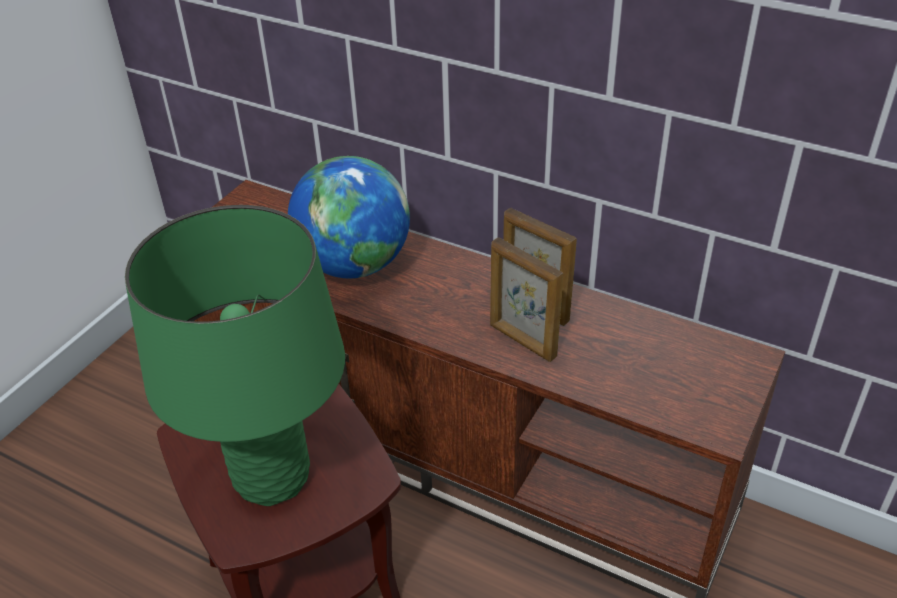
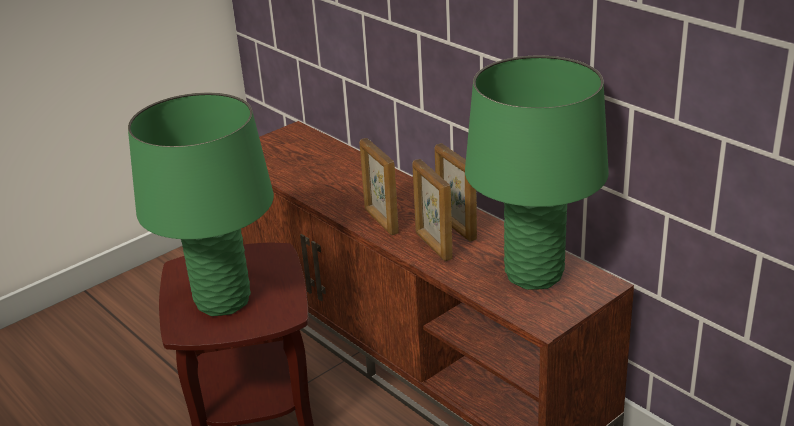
camera: 20 degrees right, 10 degrees down
globe [288,156,410,278] -> none
none -> picture frame [360,138,399,235]
none -> green table lamp [465,56,609,290]

